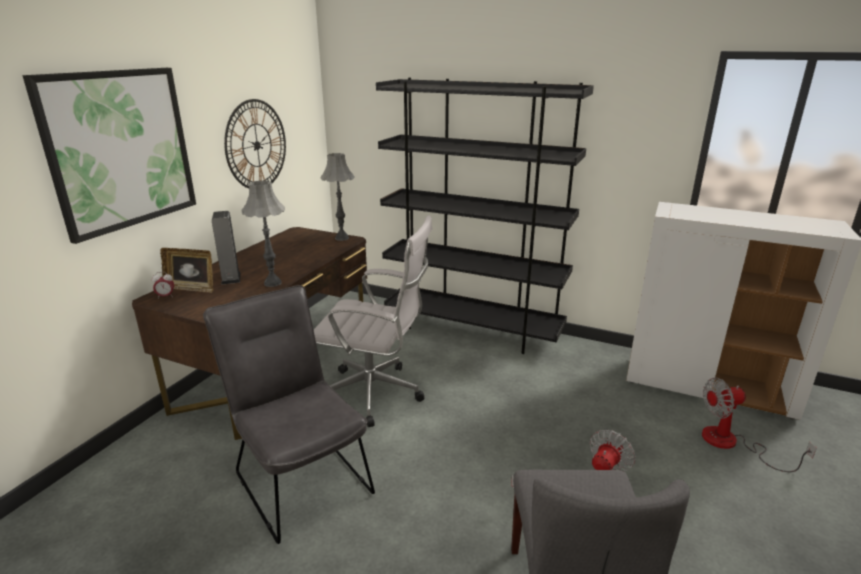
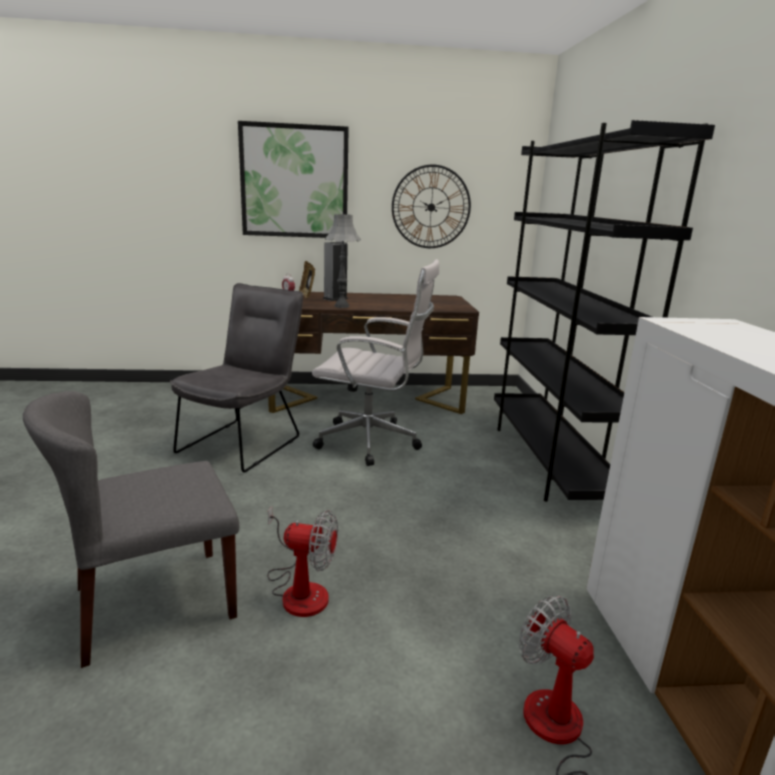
camera: 60 degrees right, 5 degrees down
white office chair [314,216,432,427] -> white office chair turned 60 degrees counterclockwise [312,259,439,466]
grey table lamp [320,153,355,241] -> none

